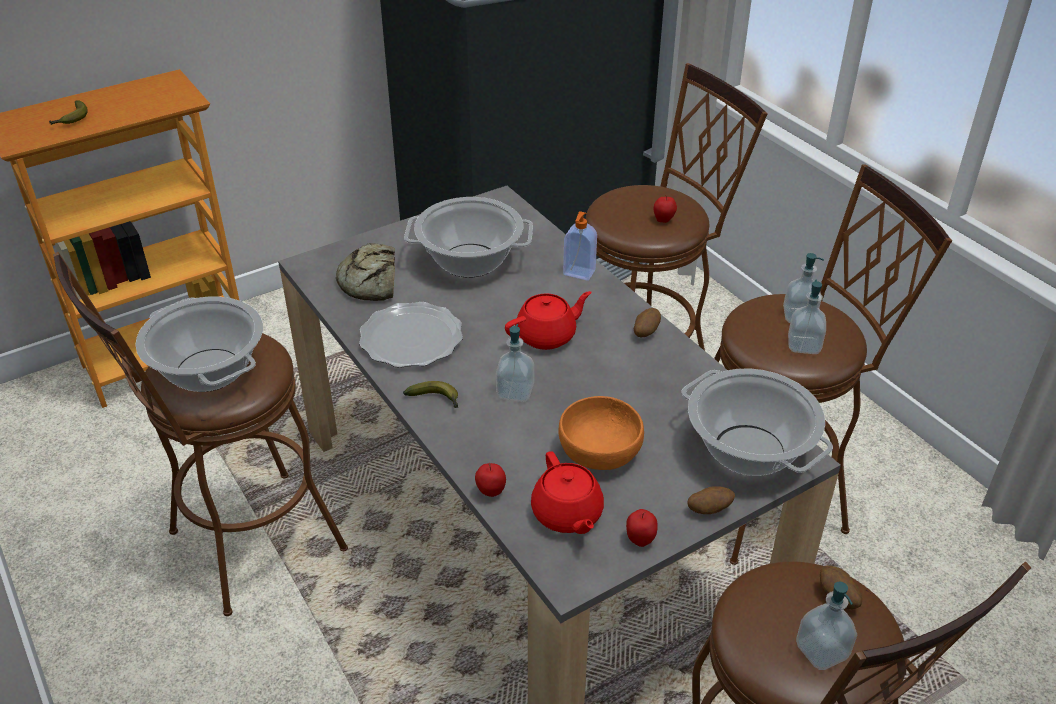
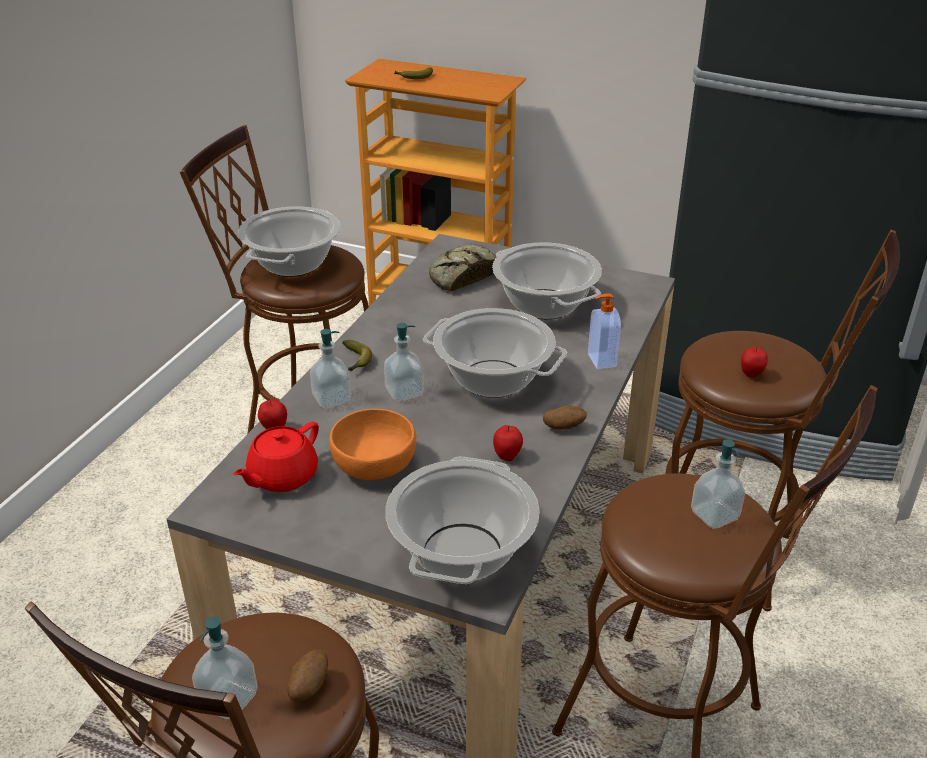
camera: 55 degrees right, 5 degrees down
plate [359,302,463,368] -> none
red teapot [505,291,592,350] -> cooking pot [423,308,567,398]
apple [626,509,658,547] -> apple moved to [493,425,523,461]
potato [688,486,735,514] -> none
soap dispenser [788,280,826,354] -> soap dispenser moved to [310,329,351,408]

